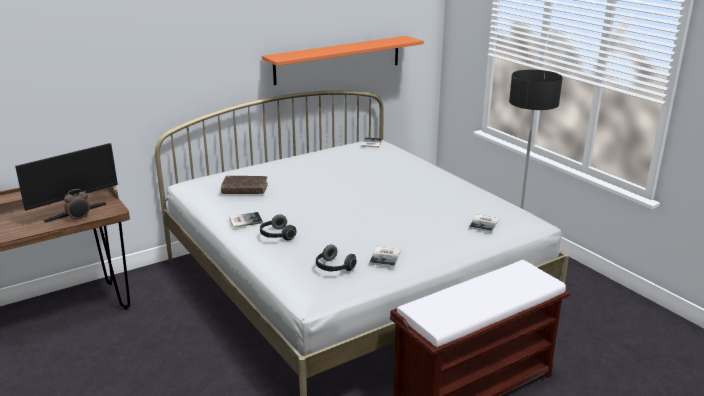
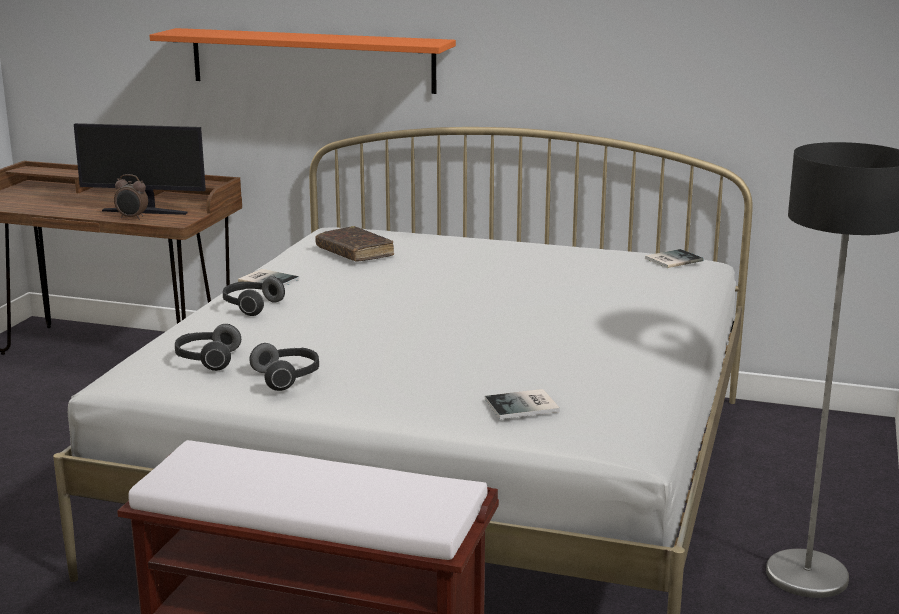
camera: 50 degrees right, 5 degrees down
orange shelf [262,36,424,85] -> orange shelf moved to [149,28,456,94]
book [369,247,401,268] -> headphones [249,343,319,391]

